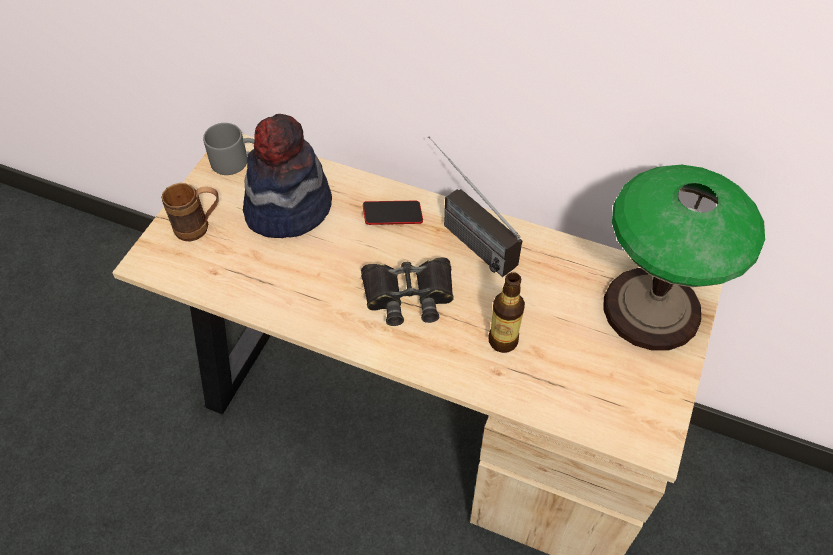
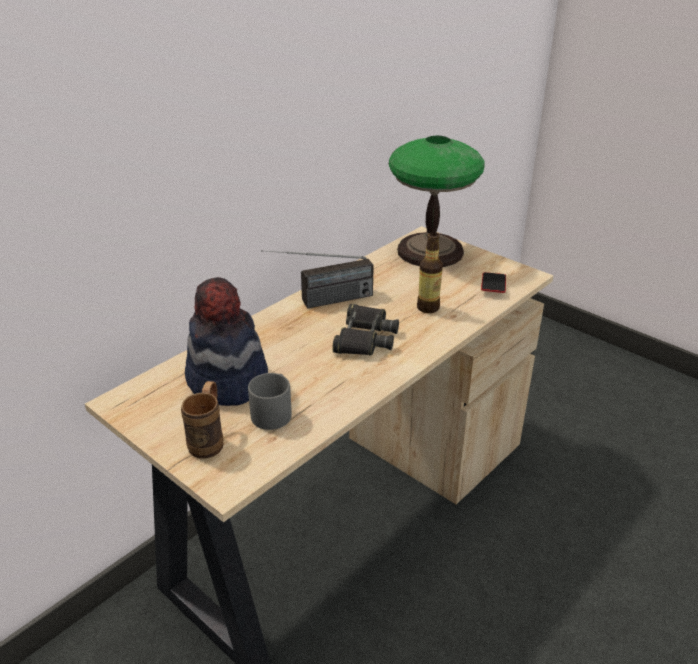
camera: 70 degrees left, 20 degrees down
grey mug [203,123,254,175] -> grey mug moved to [248,373,292,430]
phone [363,201,423,225] -> phone moved to [481,272,506,293]

